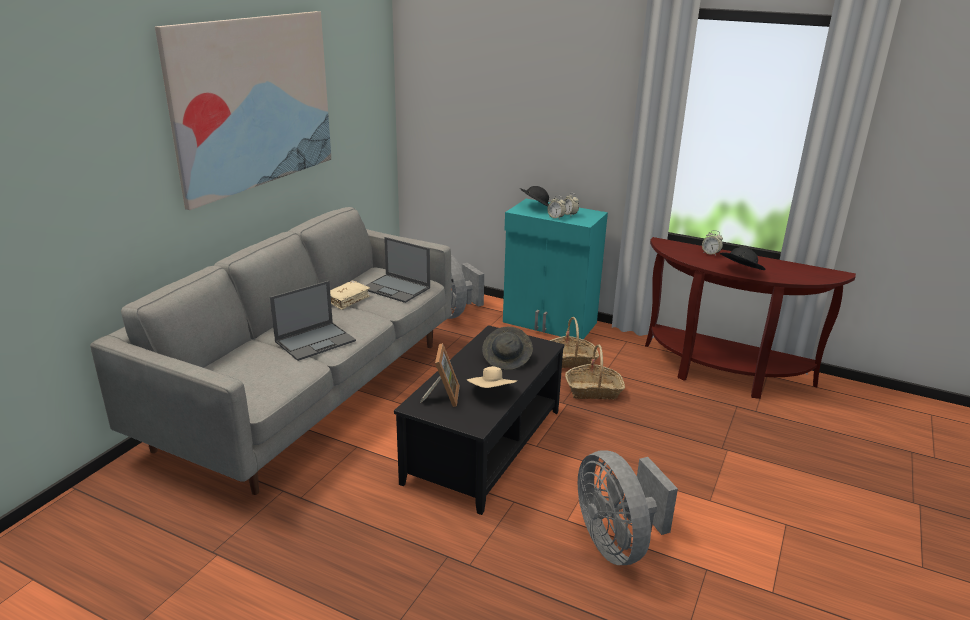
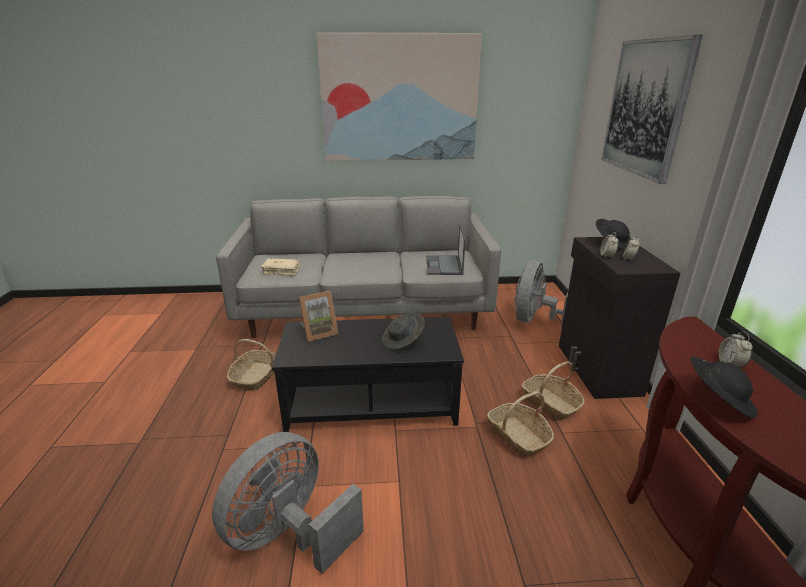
camera: 60 degrees right, 0 degrees up
laptop [270,281,356,361] -> none
beige book [330,280,370,310] -> beige book moved to [261,258,300,276]
beige hat [467,366,517,388] -> none
turquoise cabinet [503,199,608,339] -> black cabinet [559,237,680,399]
none -> basket [227,339,276,391]
none -> picture [601,35,703,184]

